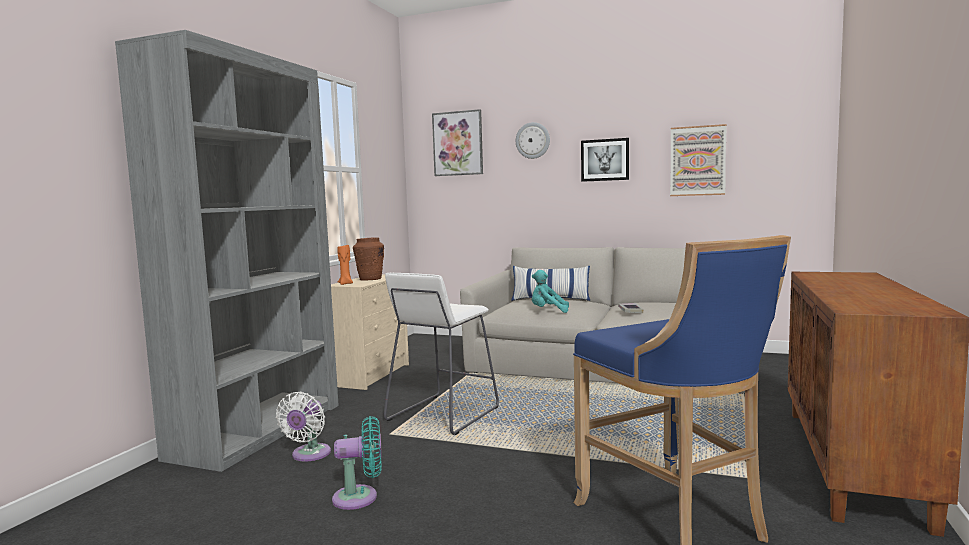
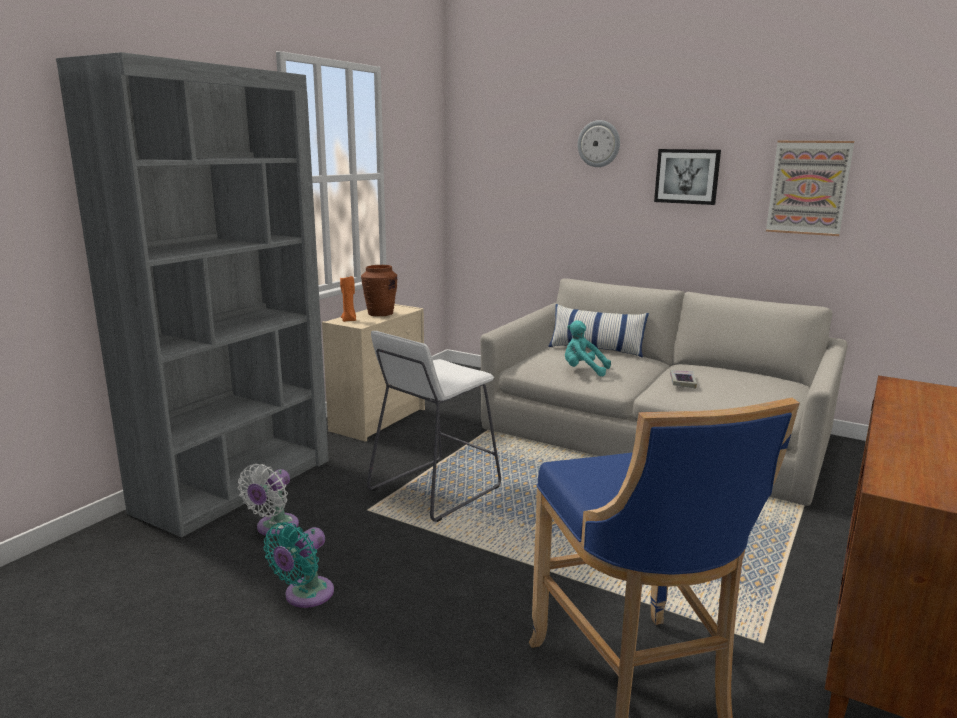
camera: 10 degrees right, 10 degrees up
turquoise fan [332,416,382,510] -> turquoise fan turned 120 degrees clockwise [263,522,334,608]
picture [432,109,483,176] -> none

